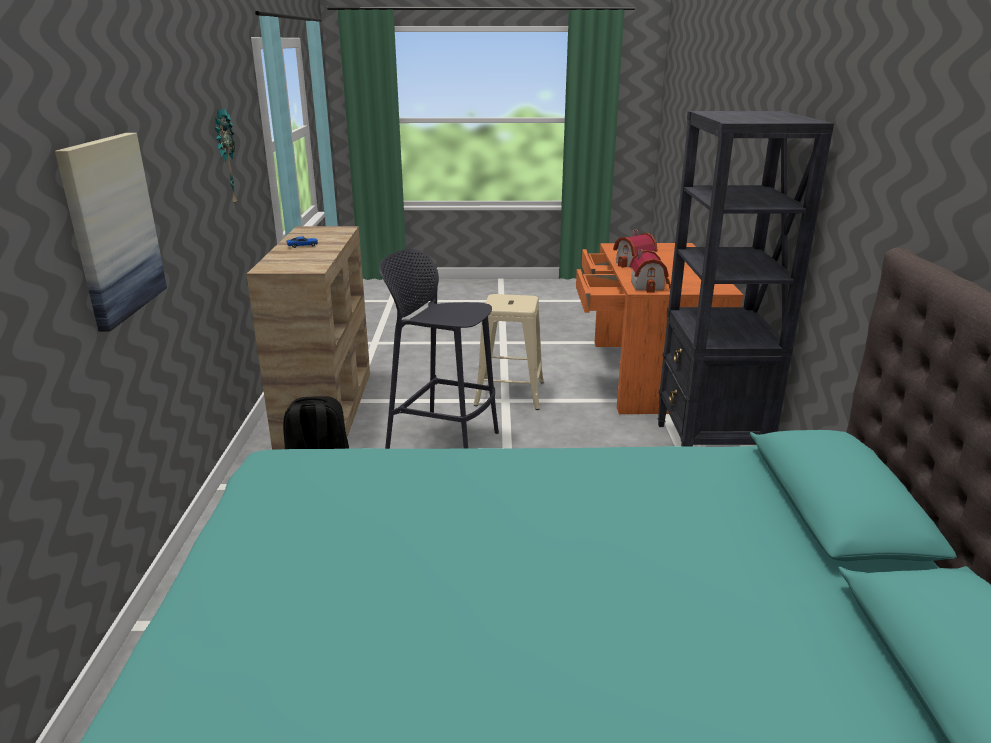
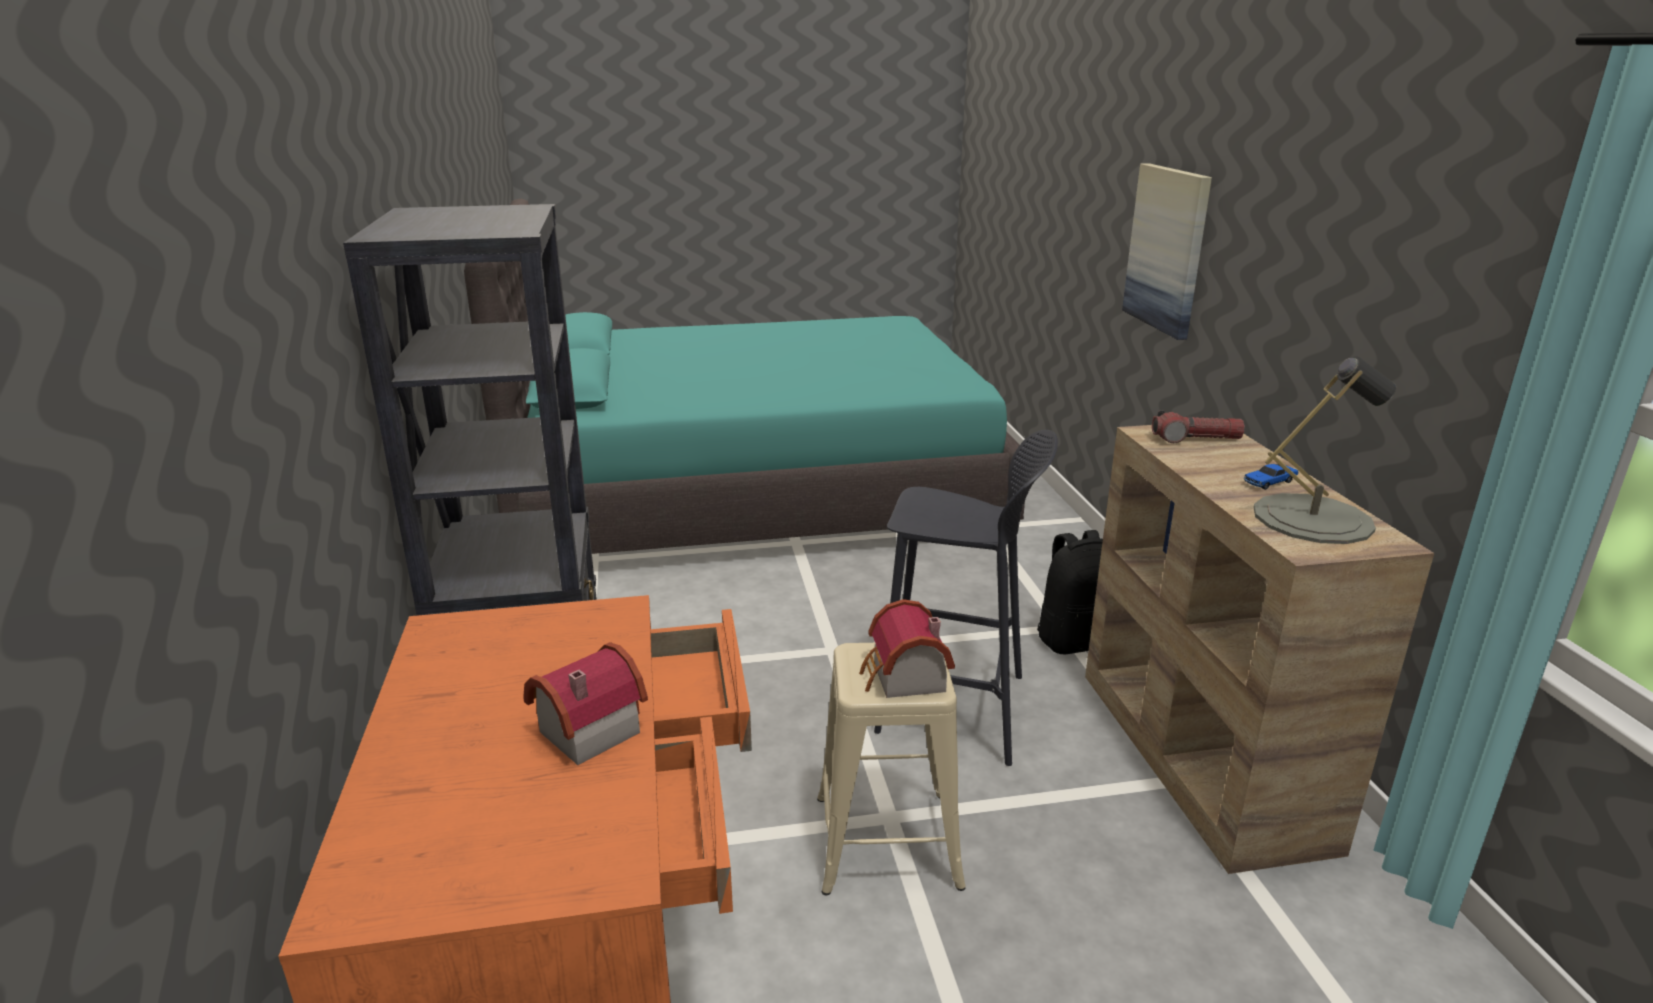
camera: 170 degrees right, 0 degrees up
wall clock [215,107,238,206] -> none
toy house [629,250,671,293] -> toy house moved to [859,599,955,698]
none -> flashlight [1152,410,1245,443]
none -> grey table lamp [1254,357,1396,544]

